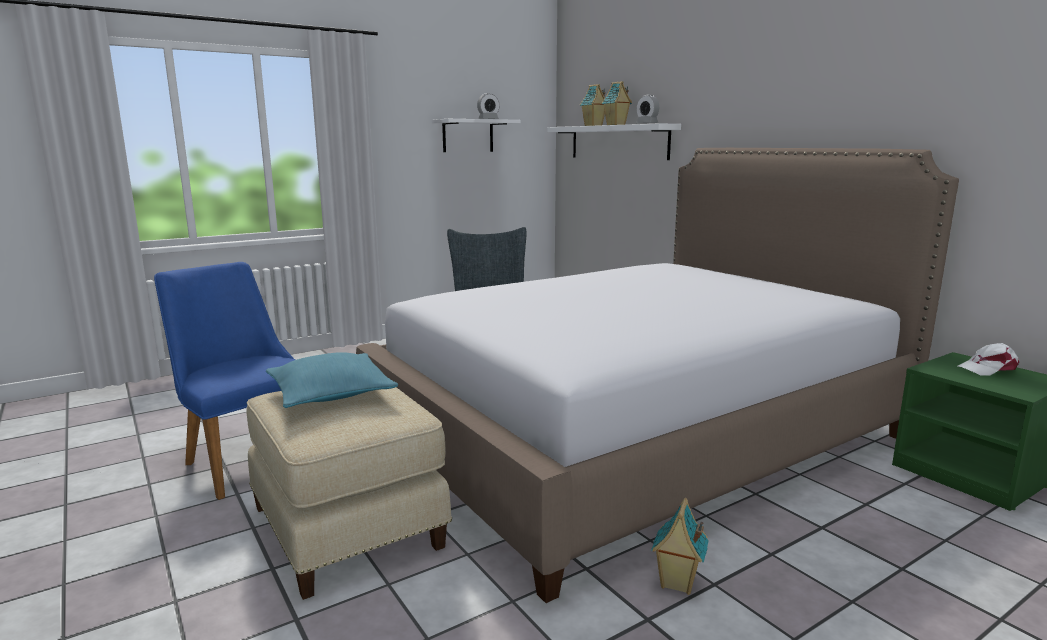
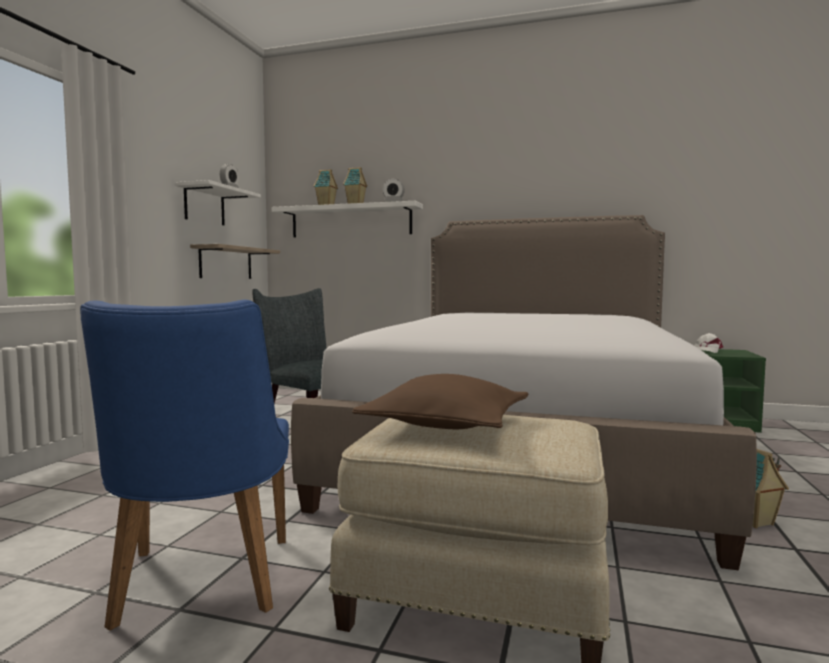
camera: 40 degrees left, 10 degrees down
blue chair [154,262,295,500] -> blue chair turned 105 degrees counterclockwise [80,300,289,631]
turquoise pillow [266,352,398,408] -> brown pillow [352,374,528,429]
none -> shelf [190,244,280,279]

